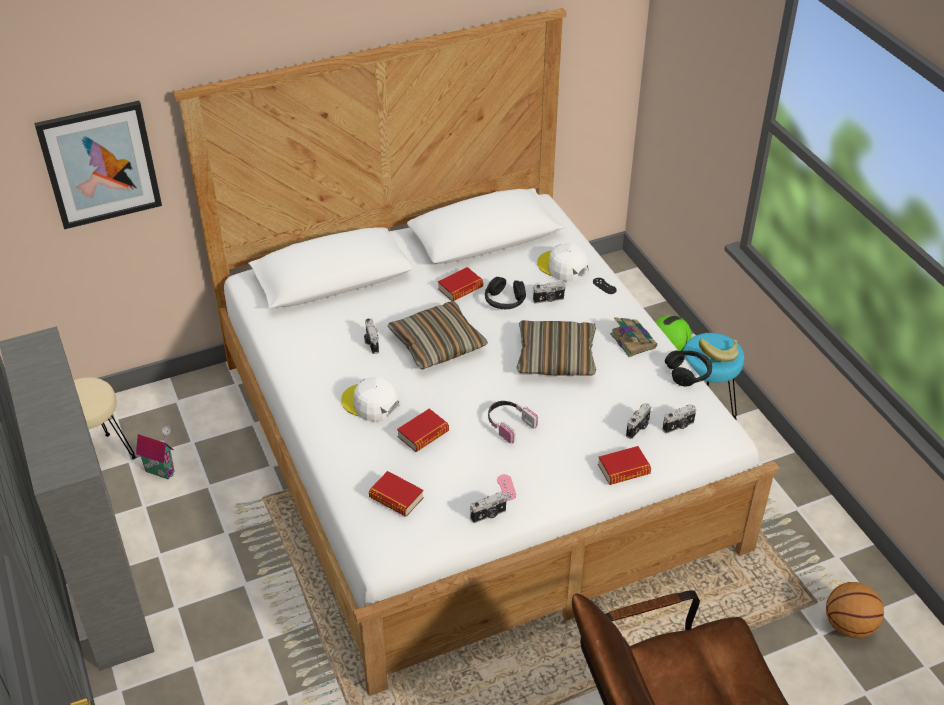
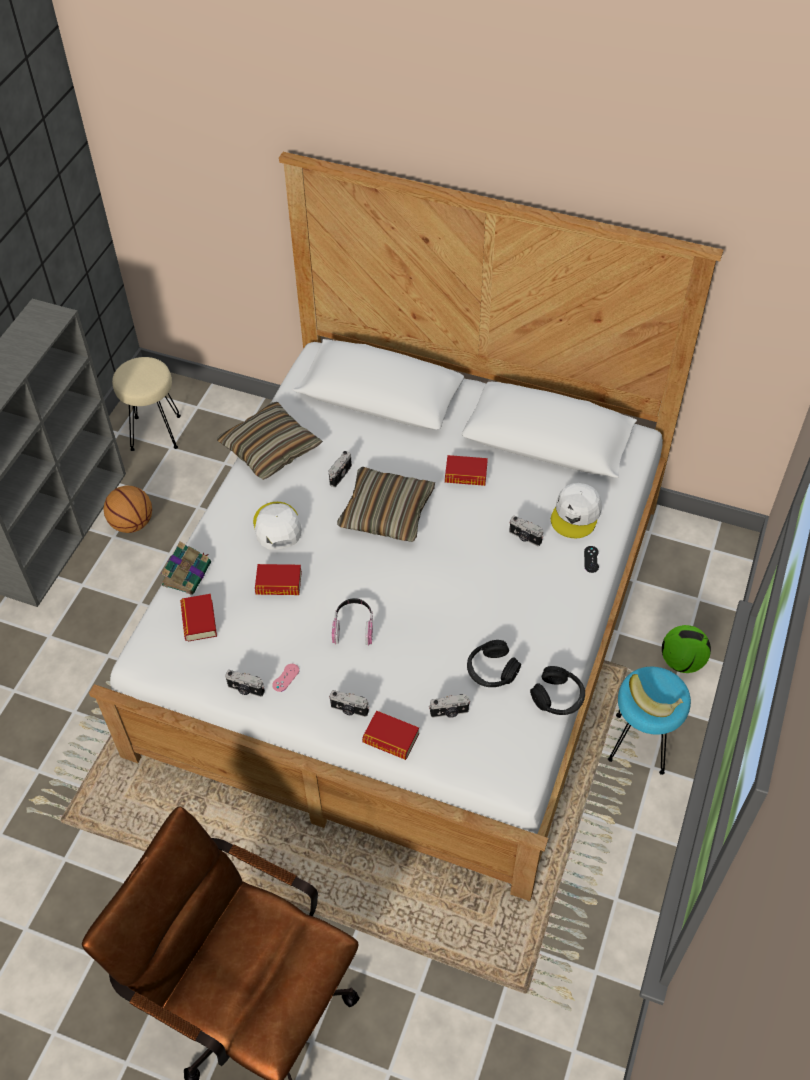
camera: 45 degrees right, 10 degrees up
picture [34,101,162,229] -> none
toy house [136,425,175,479] -> none
black headphones [485,277,526,309] -> black headphones moved to [467,640,521,687]
pillow [517,320,596,376] -> pillow moved to [217,402,323,480]
white cap [537,243,588,282] -> white cap turned 150 degrees counterclockwise [551,483,602,538]
book [610,317,657,357] -> book moved to [161,542,211,595]
camera [662,404,696,434] -> camera moved to [329,690,369,717]
basketball [826,582,884,638] -> basketball moved to [103,486,152,533]

